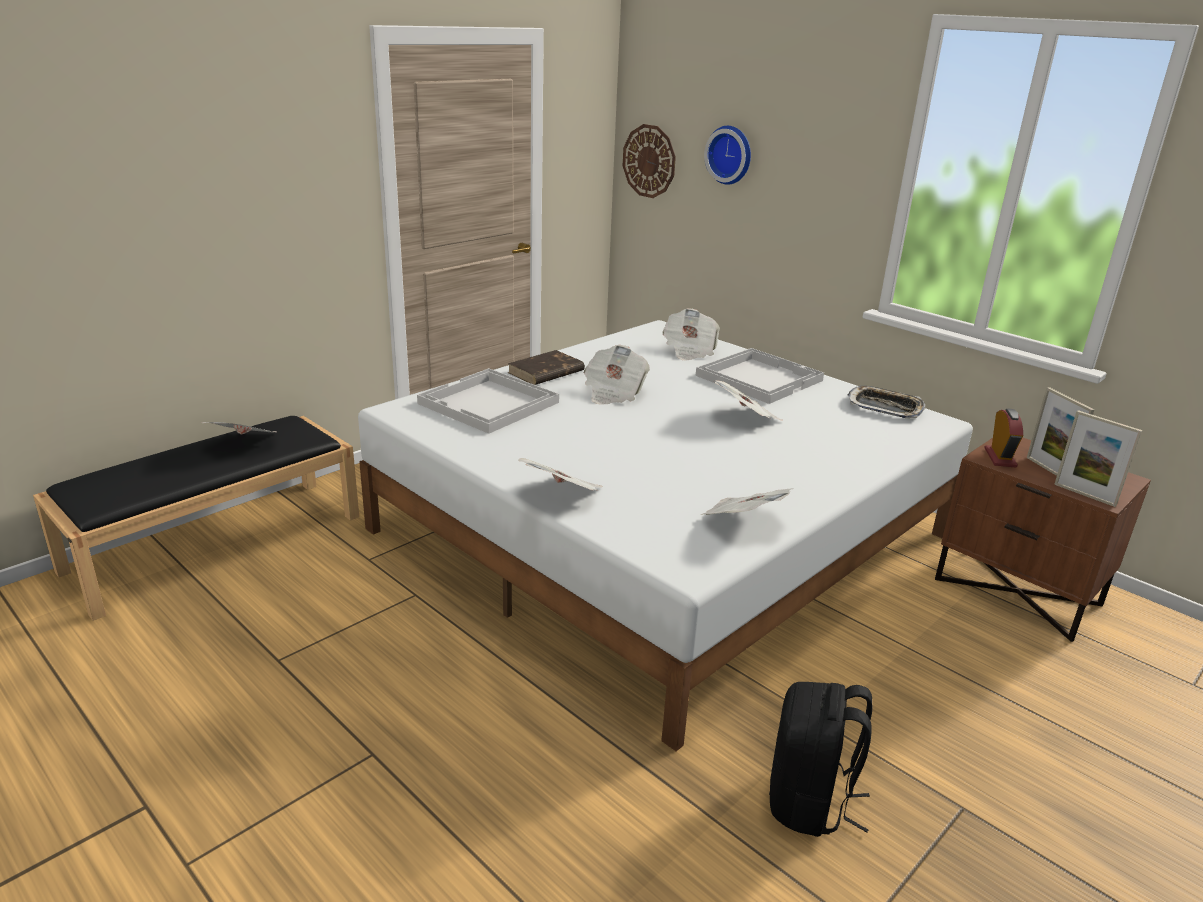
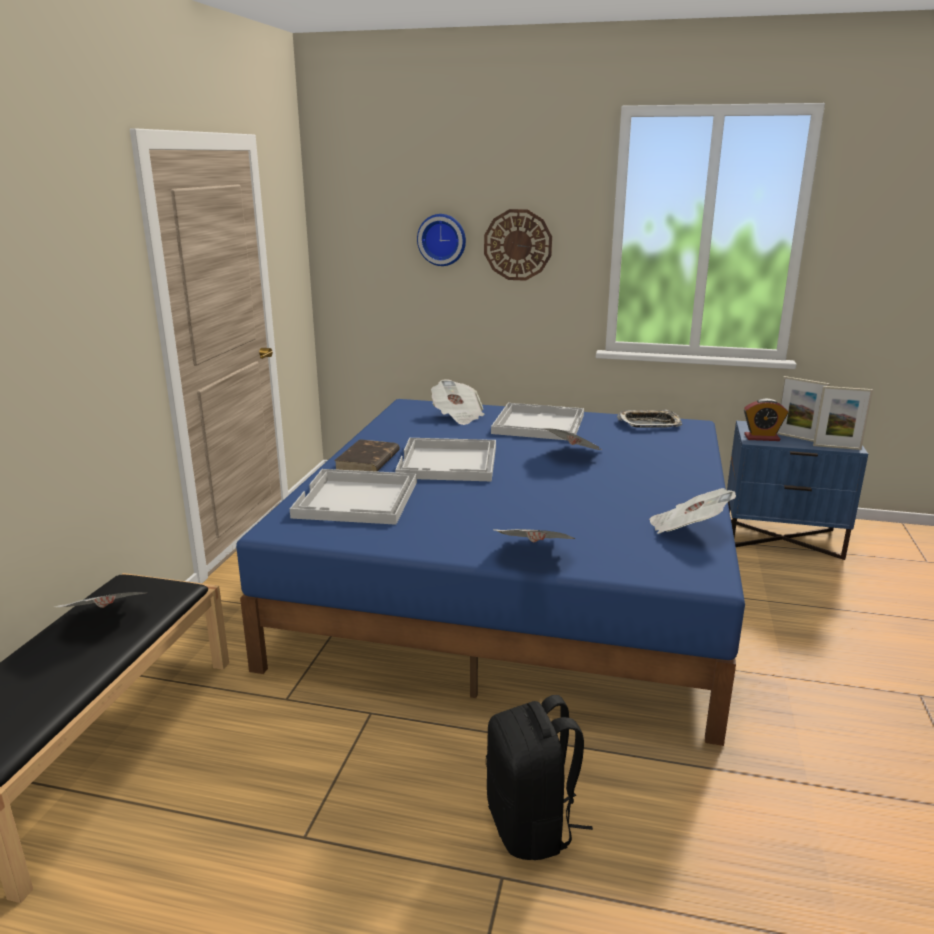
camera: 30 degrees left, 5 degrees down
white bed [358,320,973,751] -> blue bed [236,399,745,746]
newspaper [584,345,650,405] -> white tray [395,438,496,481]
wall clock [623,124,676,198] -> wall clock moved to [484,209,552,281]
black backpack [769,682,872,837] -> black backpack moved to [486,695,593,860]
brown nightstand [935,437,1151,642] -> blue nightstand [727,421,868,560]
alarm clock [984,408,1023,468] -> alarm clock turned 120 degrees clockwise [744,399,788,441]

